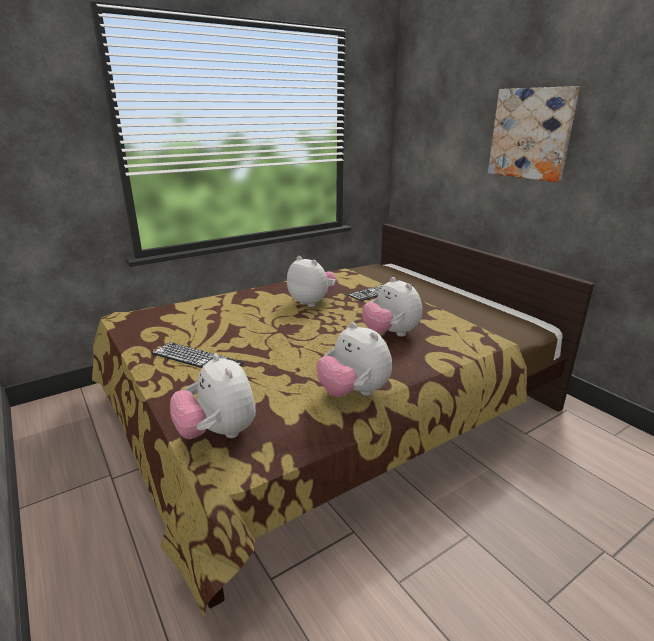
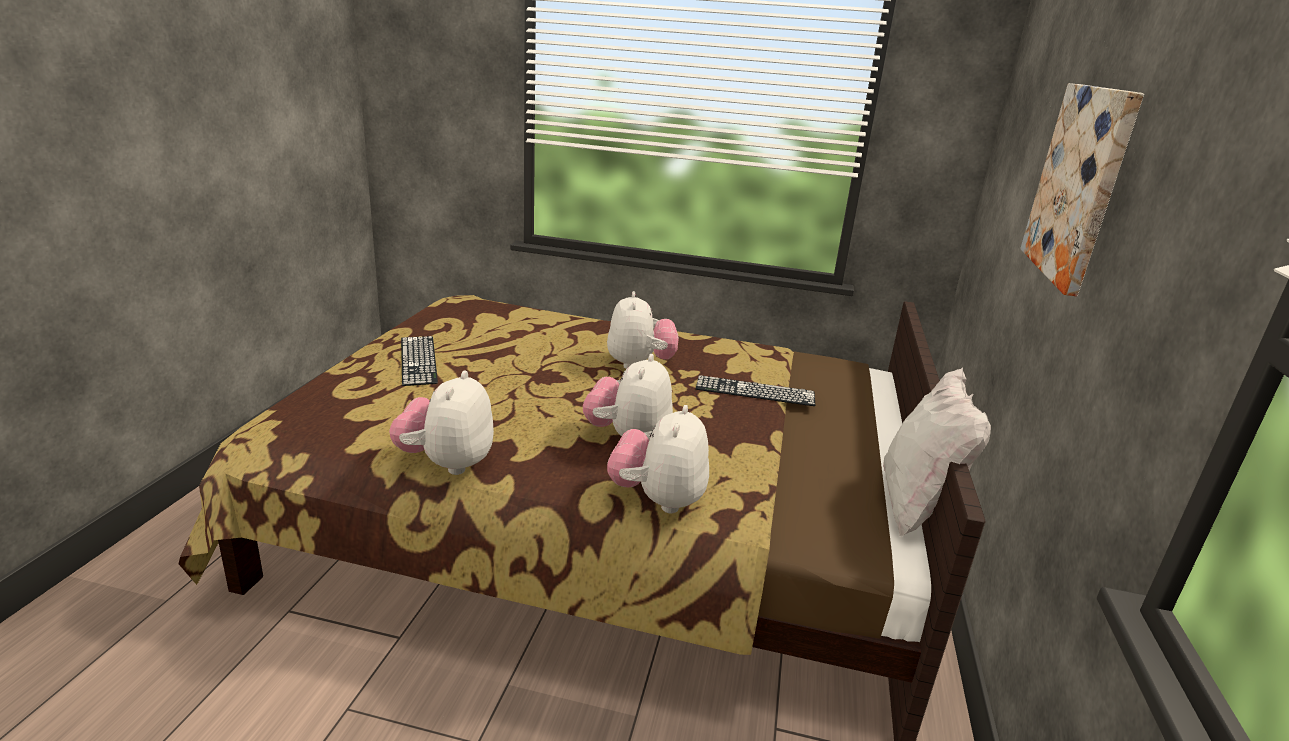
camera: 45 degrees right, 0 degrees up
plush toy [170,353,256,439] -> plush toy moved to [607,405,709,513]
none -> white pillow [883,367,991,536]

